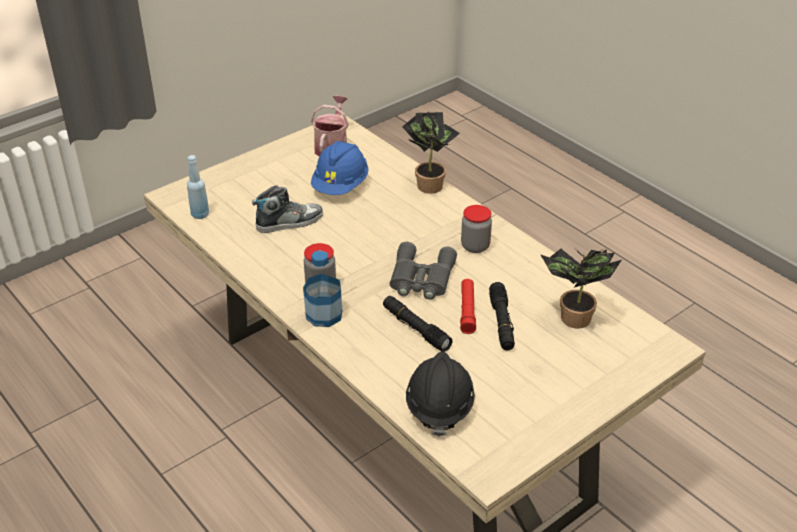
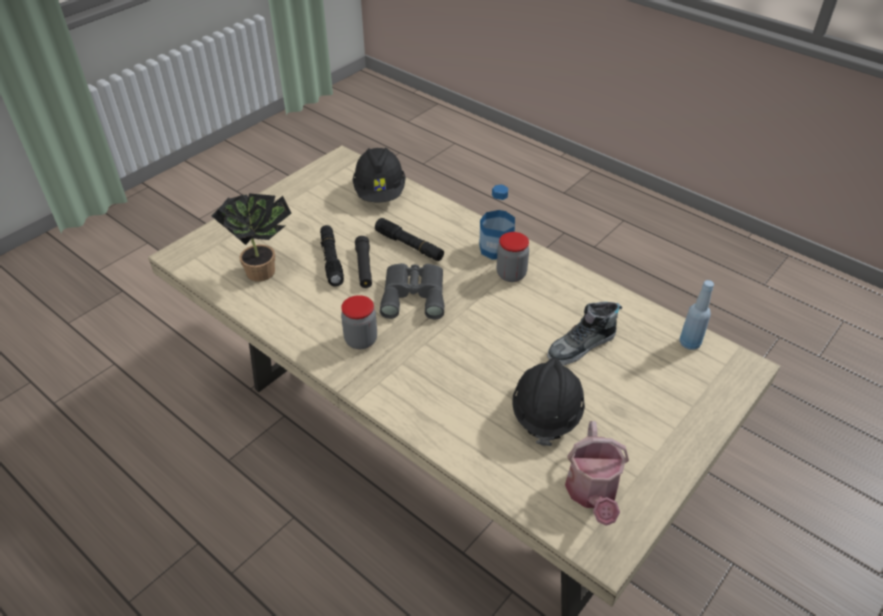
camera: 170 degrees right, 5 degrees up
blue hard hat [311,141,369,195] -> black hard hat [512,358,585,446]
potted plant [402,112,460,194] -> none
red flashlight [460,279,476,334] -> black flashlight [355,236,372,288]

